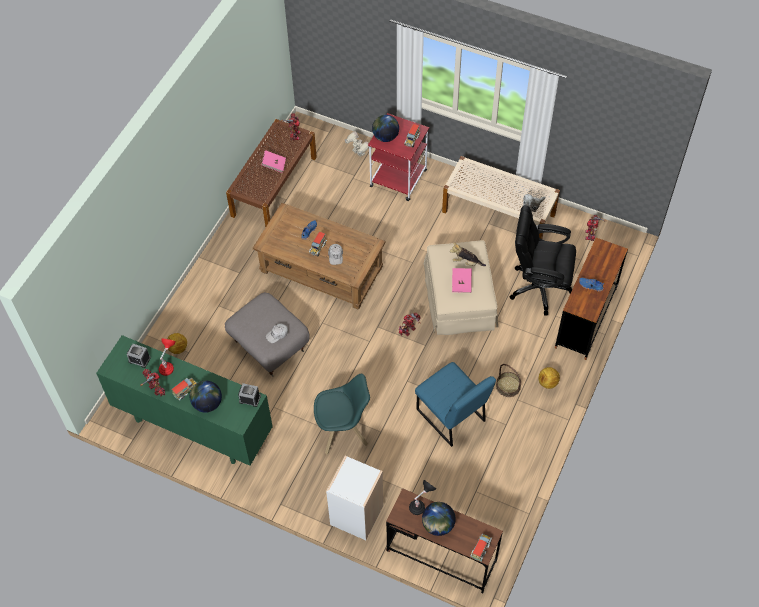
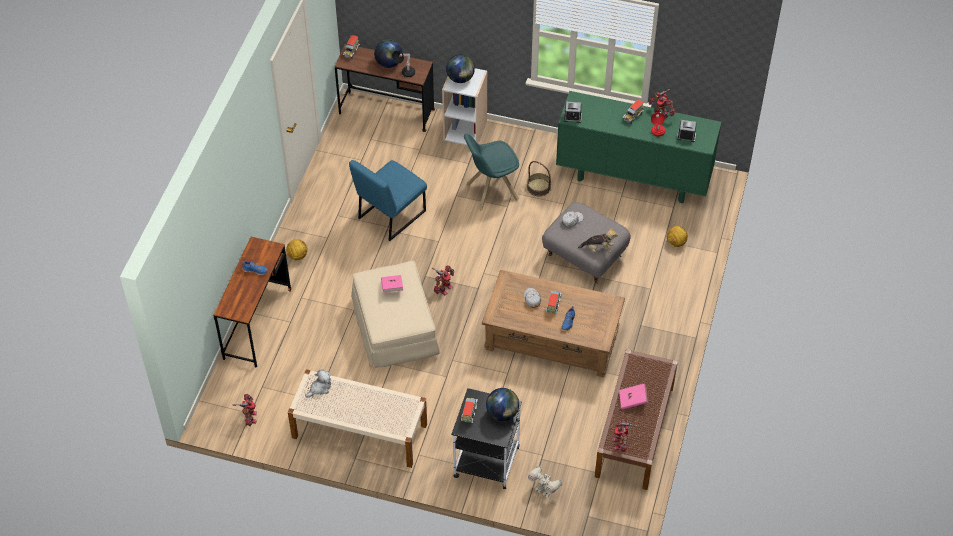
camera: 170 degrees right, 5 degrees down
globe [190,381,222,413] -> globe moved to [446,55,475,83]
red cart [368,113,429,201] -> black cart [451,388,522,489]
blue chair [415,362,496,447] -> blue chair turned 90 degrees counterclockwise [349,160,427,241]
plush toy [450,243,486,266] -> plush toy moved to [578,227,618,253]
basket [496,364,521,397] -> basket moved to [527,161,551,197]
black office chair [510,205,576,316] -> none

